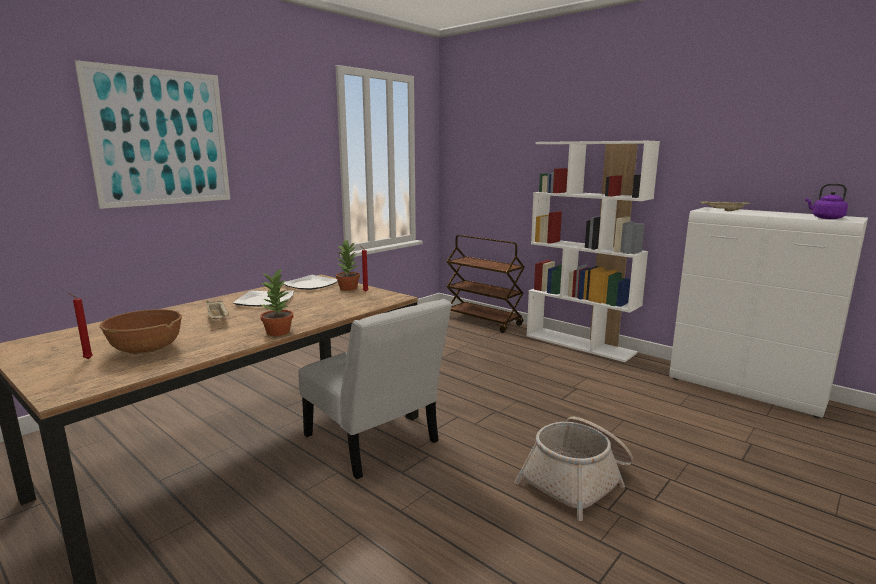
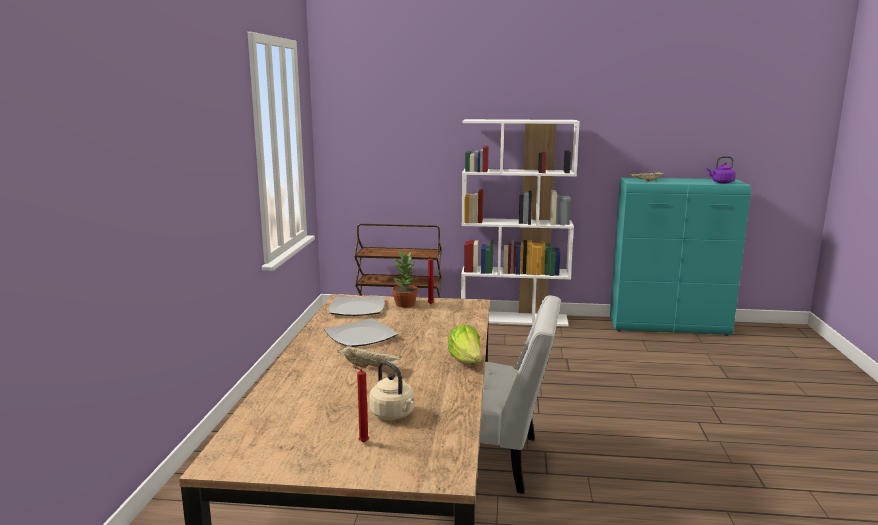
camera: 35 degrees left, 0 degrees up
picture [74,60,230,209] -> none
brown bowl [100,309,182,354] -> beige kettle [369,361,414,420]
potted plant [260,268,293,336] -> lettuce [448,324,482,363]
basket [515,417,633,521] -> none
white cabinet [669,207,868,418] -> turquoise cabinet [610,178,751,336]

